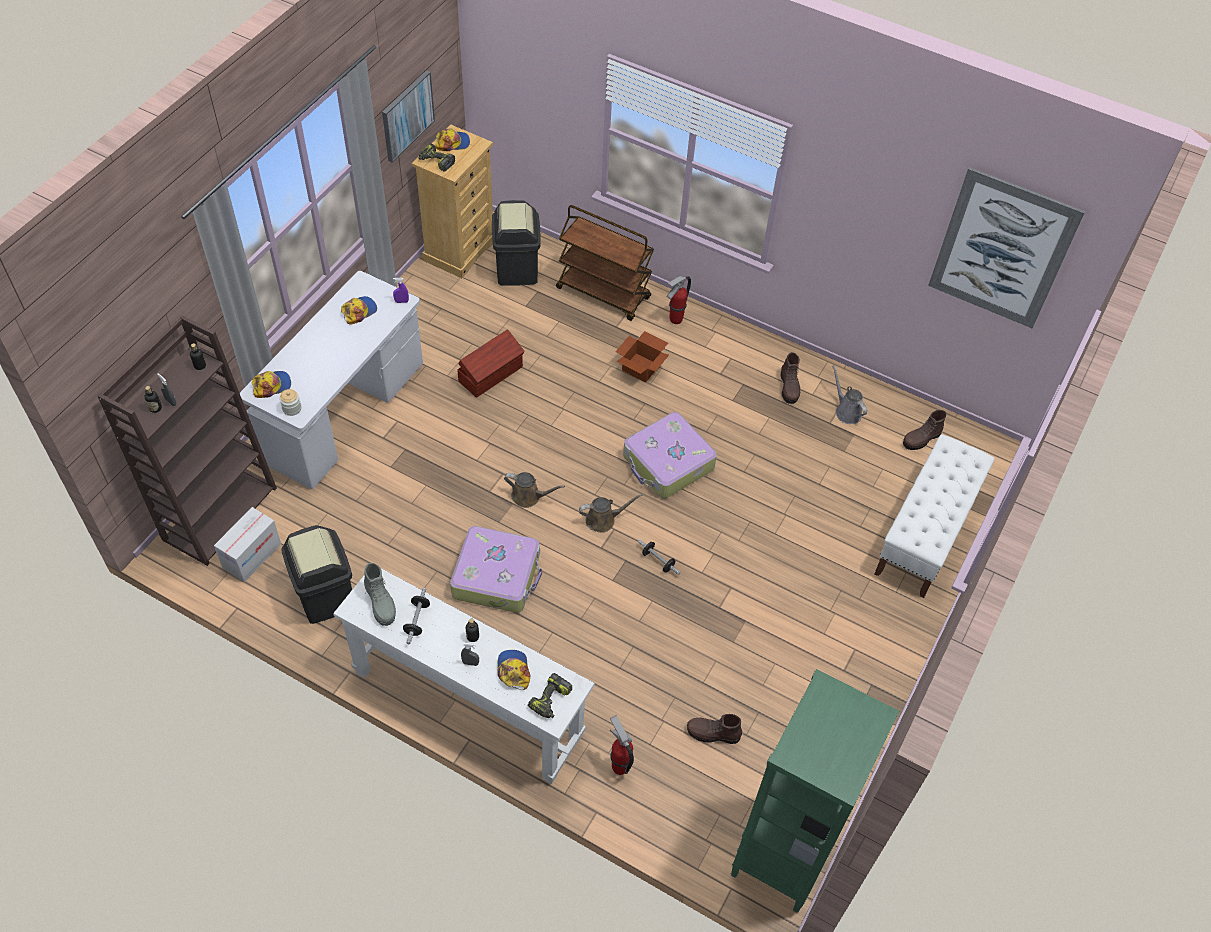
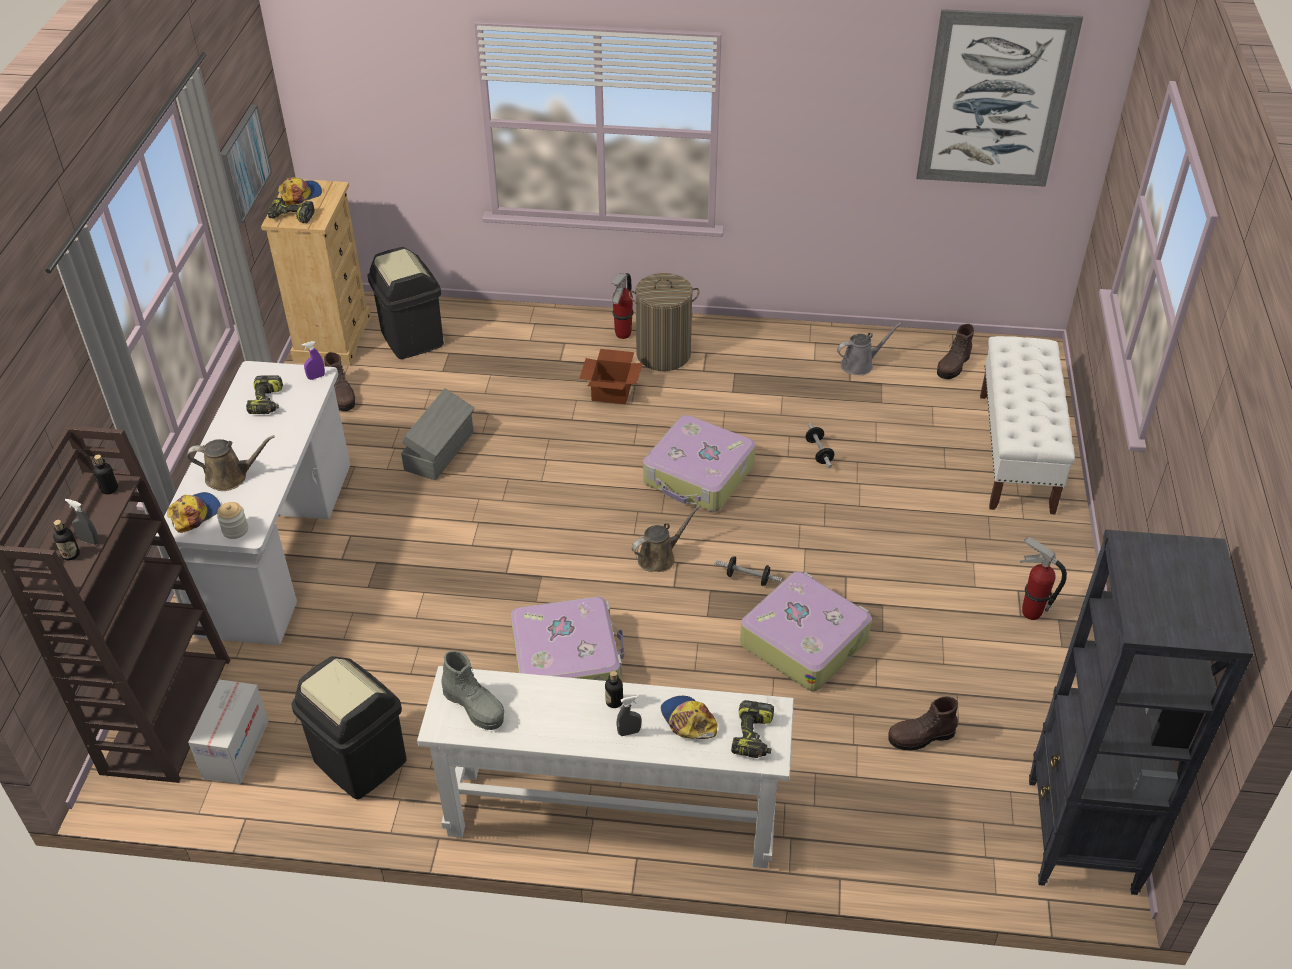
camera: 20 degrees left, 10 degrees down
cap [341,296,377,325] -> power drill [246,375,283,414]
dumbbell [403,588,430,644] -> dumbbell moved to [806,423,834,468]
brown storage box [457,329,525,398] -> grey storage box [401,388,475,480]
brown watering can [504,472,565,508] -> brown watering can moved to [187,435,275,491]
brown cart [556,205,654,321] -> none
fire extinguisher [610,715,634,775] -> fire extinguisher moved to [1020,536,1067,620]
green bookcase [731,669,899,913] -> black bookcase [1029,529,1254,895]
brown boot [781,352,800,404] -> brown boot moved to [324,352,355,411]
grey watering can [832,365,867,424] -> grey watering can turned 120 degrees clockwise [837,322,902,375]
none -> laundry basket [629,273,699,371]
none -> suitcase [740,571,872,691]

